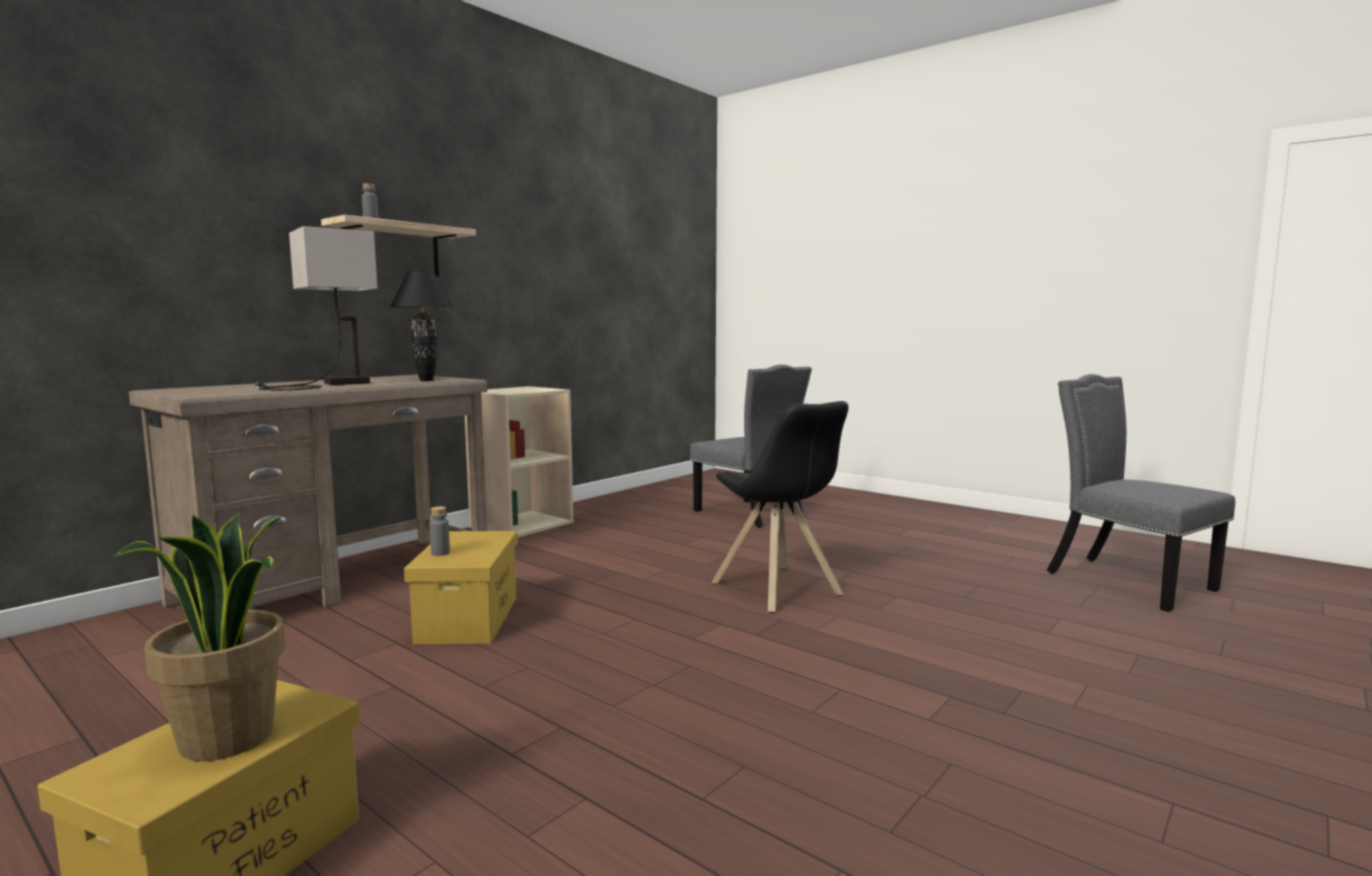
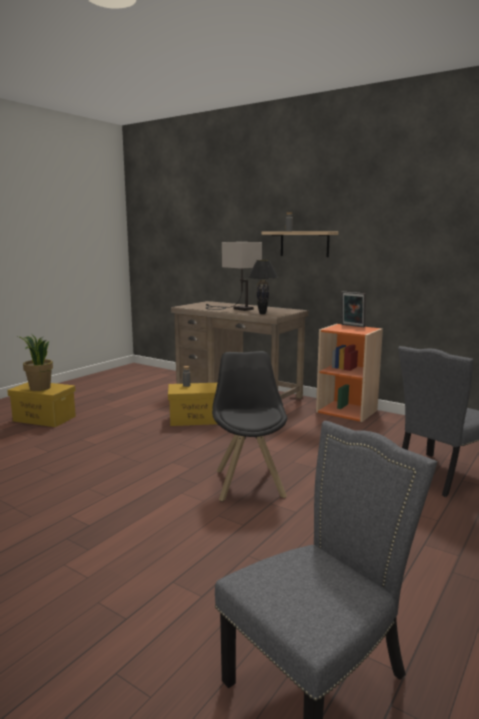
camera: 85 degrees right, 5 degrees up
beige bookcase [465,386,573,538] -> orange bookcase [316,324,383,422]
black chair [712,401,849,613] -> black chair turned 120 degrees clockwise [212,351,287,502]
none -> picture frame [341,292,366,327]

